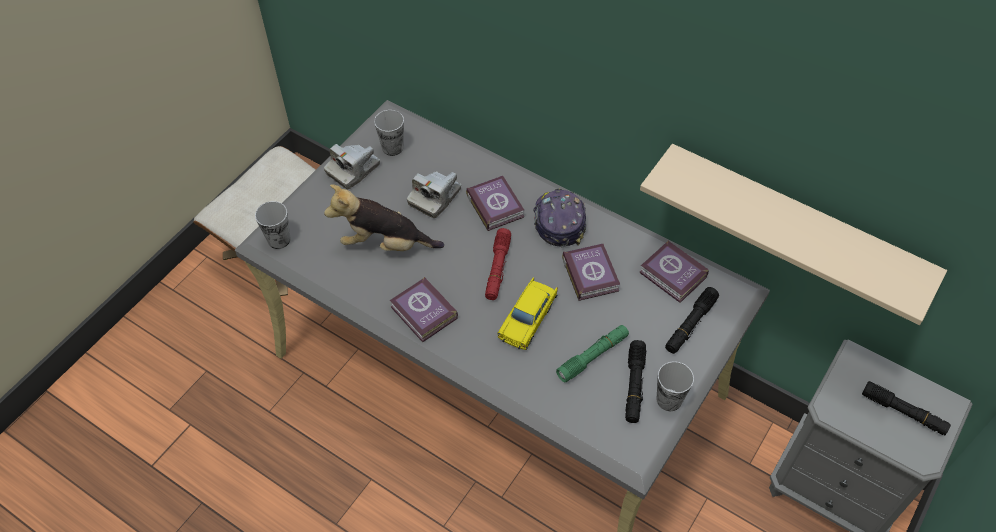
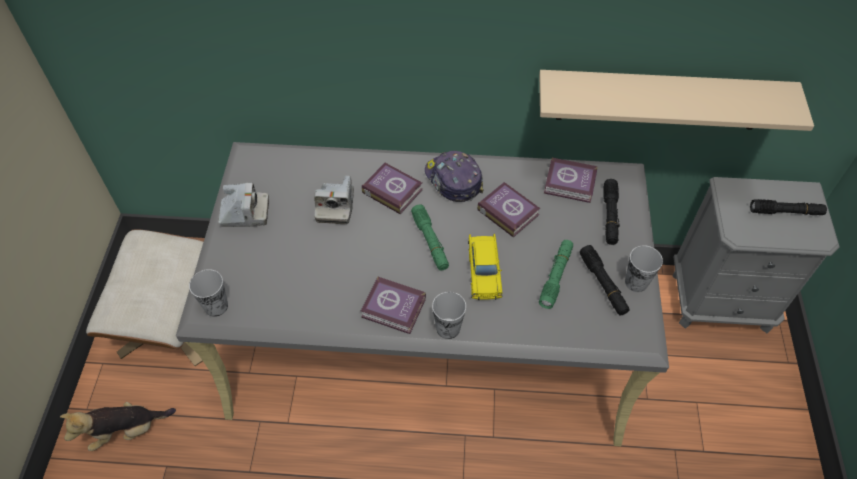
camera: 30 degrees left, 0 degrees up
camera [324,144,380,189] -> camera turned 105 degrees counterclockwise [218,182,269,227]
plush toy [324,185,444,251] -> plush toy moved to [60,402,176,451]
cup [374,110,404,156] -> cup moved to [432,292,466,339]
red flashlight [485,228,511,300] -> green flashlight [411,204,449,271]

